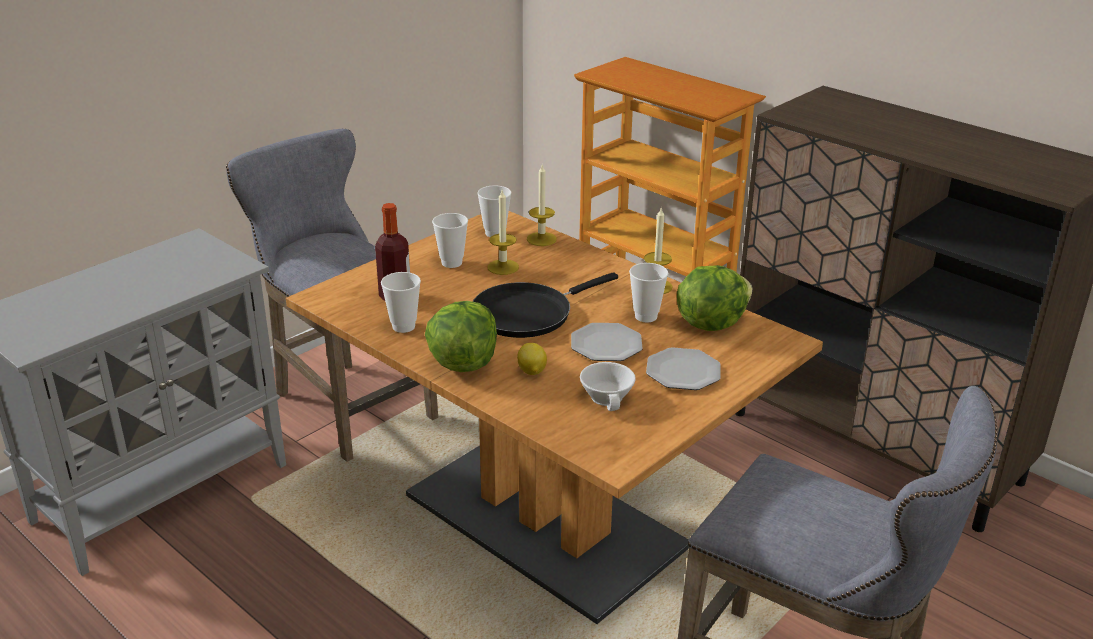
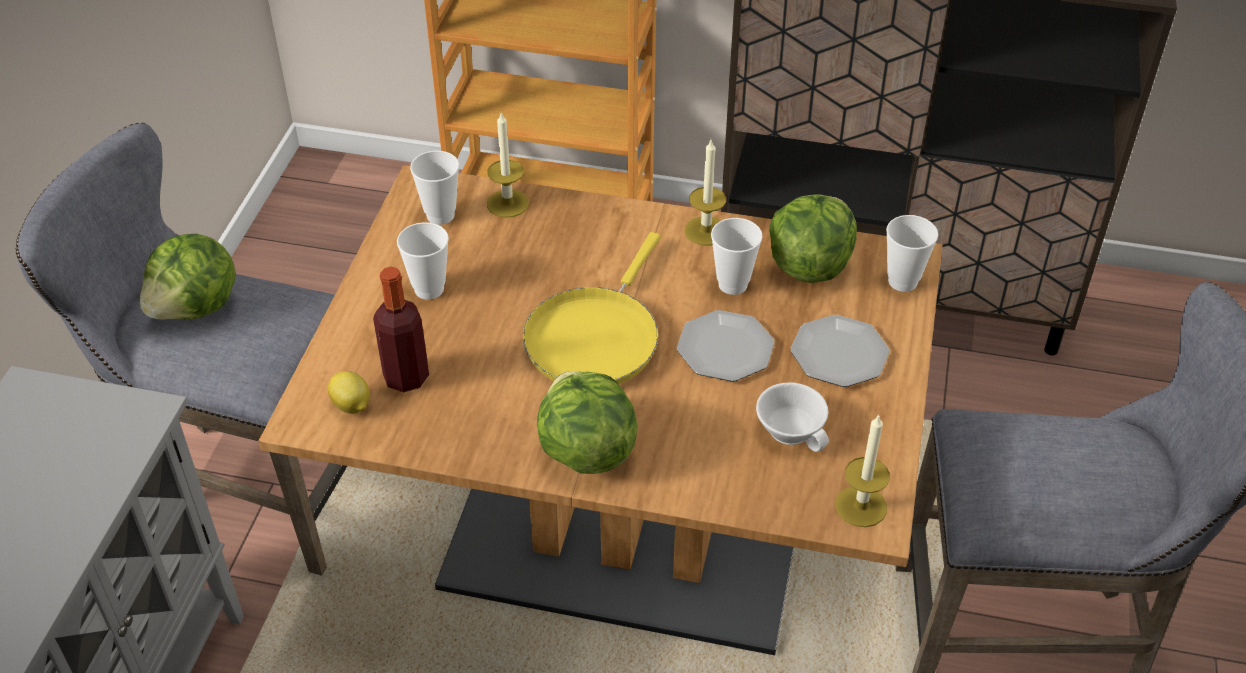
camera: 30 degrees left, 15 degrees up
cup [381,272,421,333] -> cup moved to [886,215,938,292]
black frying pan [473,272,618,338] -> yellow frying pan [523,232,661,384]
candle [487,190,519,275] -> candle moved to [835,414,890,527]
lemon [517,343,547,375] -> lemon moved to [328,371,370,414]
none -> lettuce [140,234,236,320]

